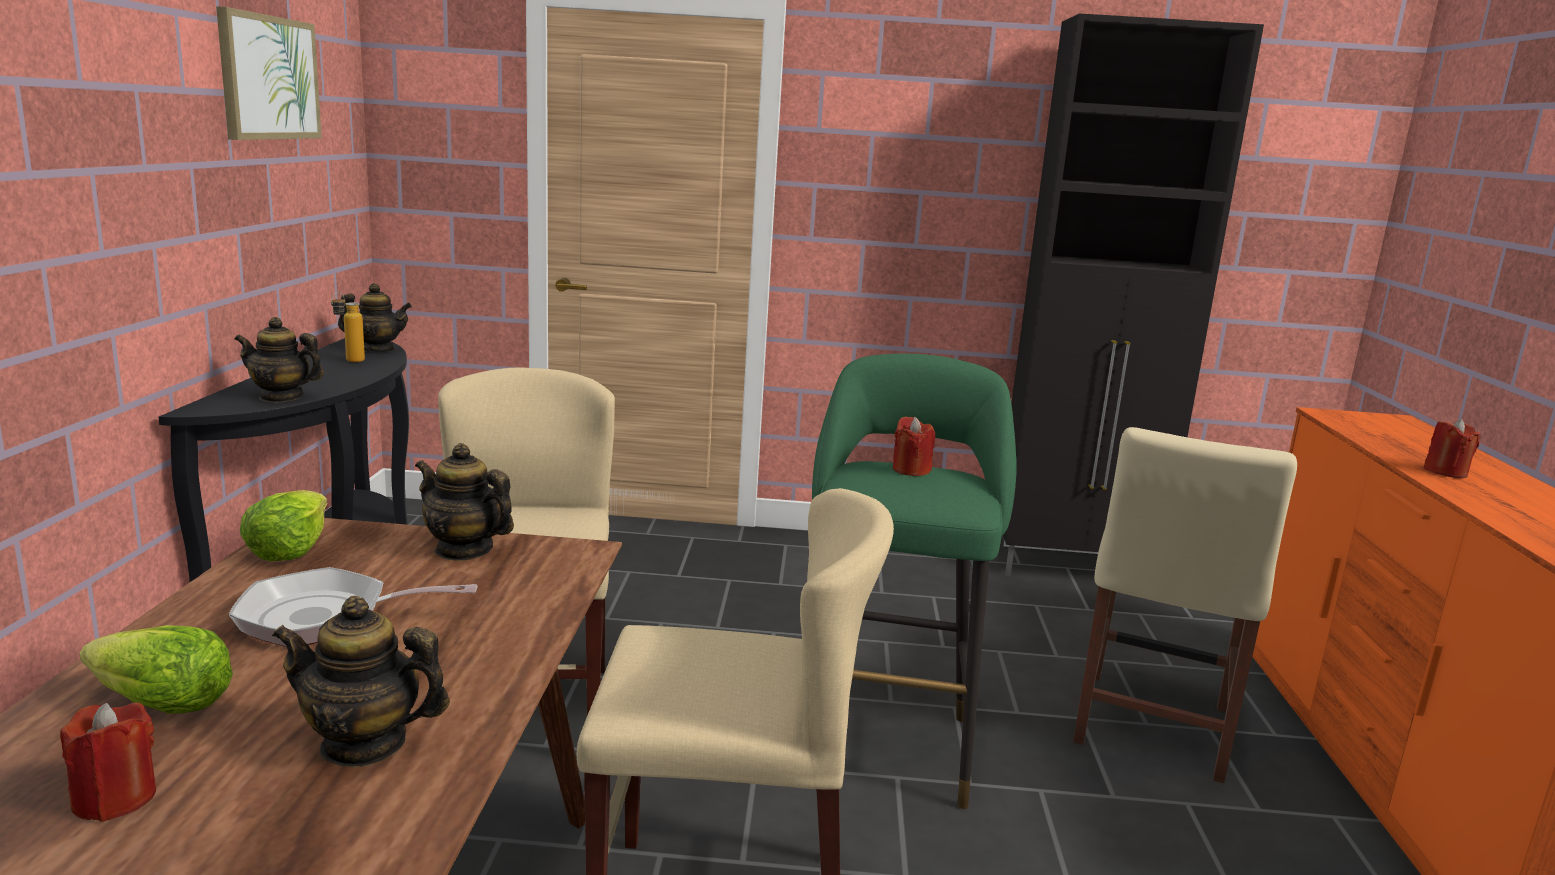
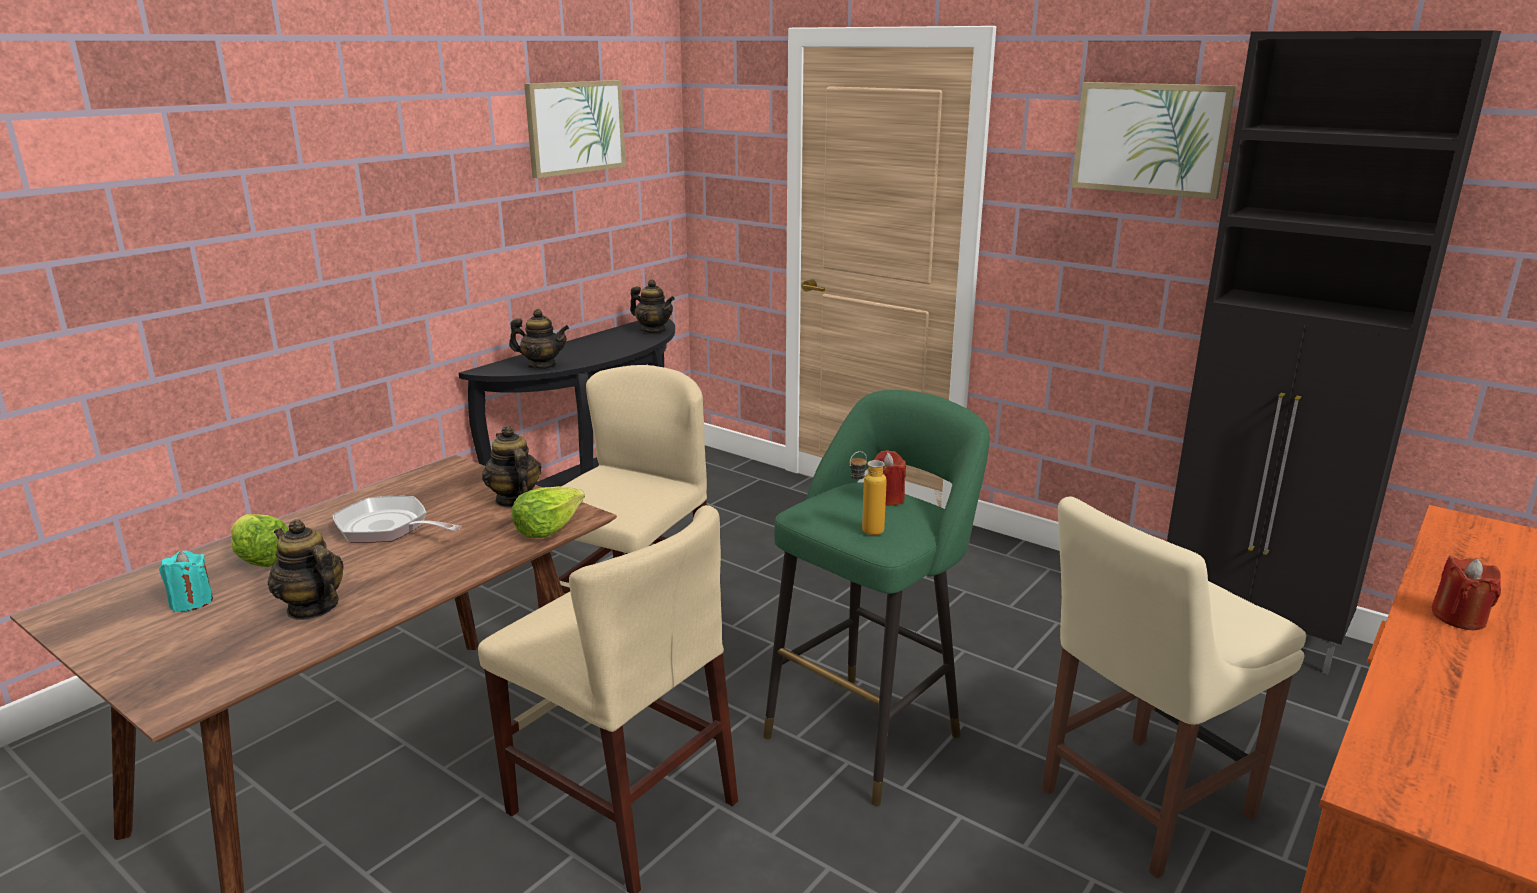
camera: 35 degrees right, 5 degrees up
red candle [60,703,156,822] -> turquoise candle [159,551,213,612]
teapot [234,317,324,403] -> teapot turned 150 degrees clockwise [509,309,569,369]
lettuce [240,490,327,561] -> lettuce moved to [512,486,585,538]
bottle [331,292,365,362] -> bottle moved to [850,451,887,535]
none -> picture [1071,82,1237,199]

